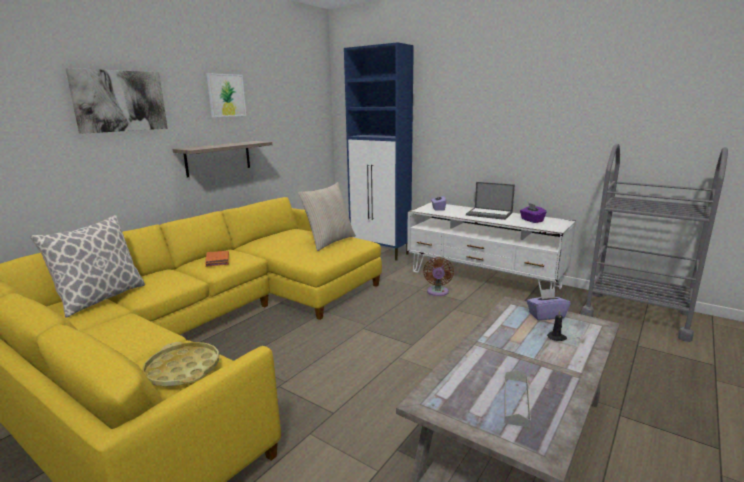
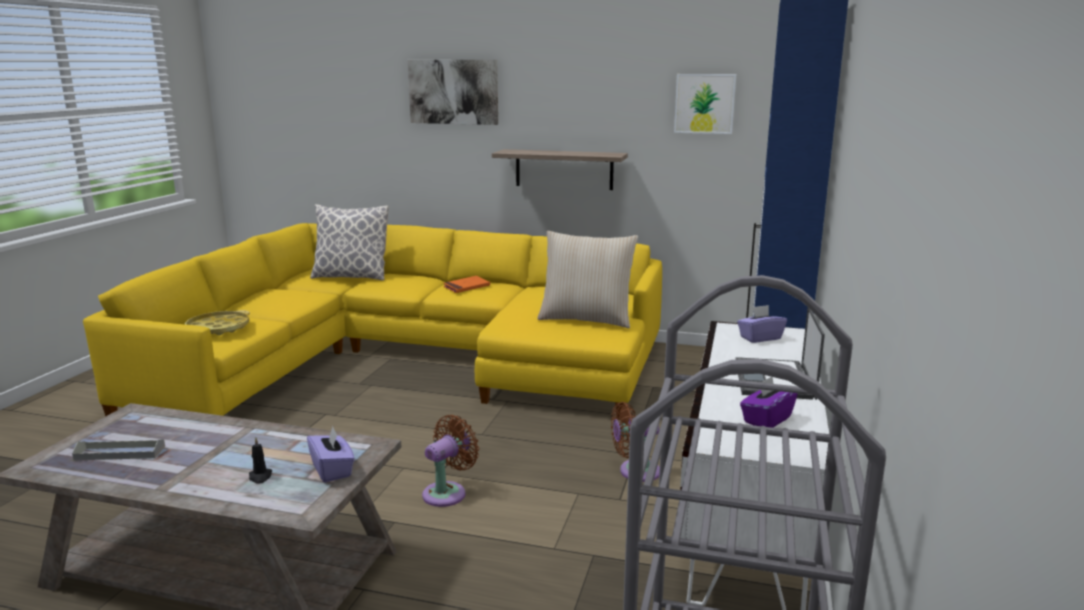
camera: 70 degrees right, 0 degrees up
picture [206,73,246,117] -> picture moved to [674,74,736,134]
none -> brown fan [422,415,479,507]

